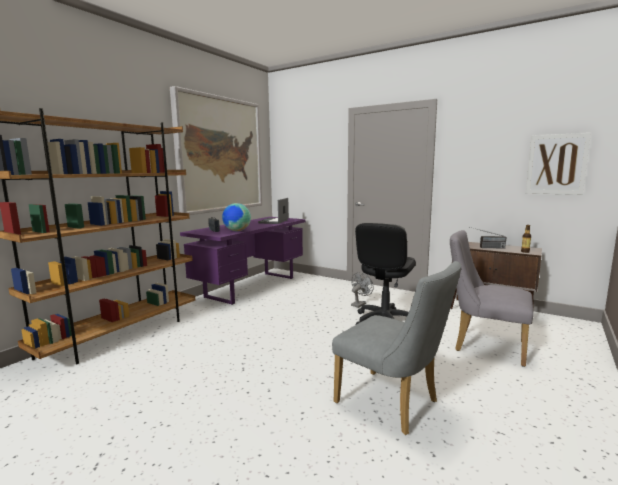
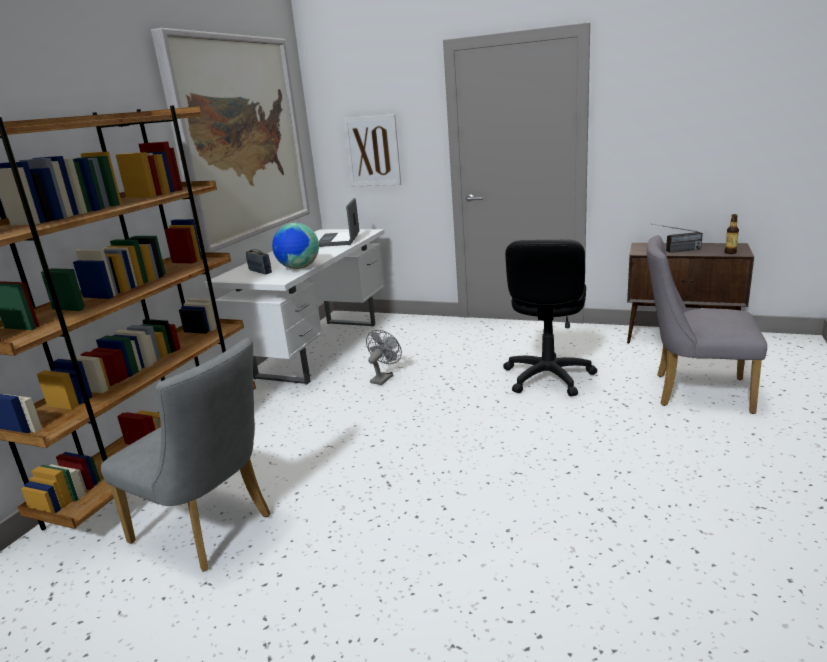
camera: 10 degrees left, 10 degrees up
purple desk [180,217,305,305] -> white desk [204,229,385,384]
grey chair [332,261,461,435] -> grey chair moved to [101,338,270,572]
grey fan [351,272,374,308] -> grey fan moved to [366,330,402,385]
picture [526,133,591,195] -> picture moved to [343,114,401,187]

